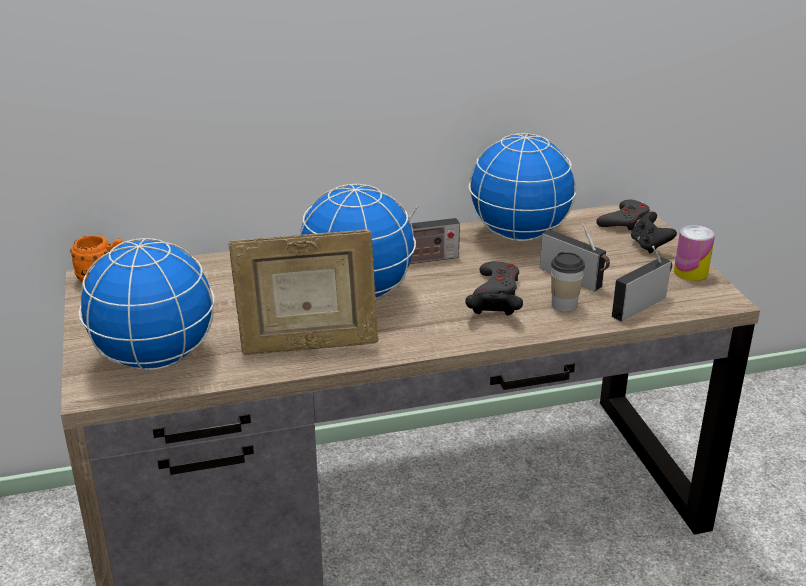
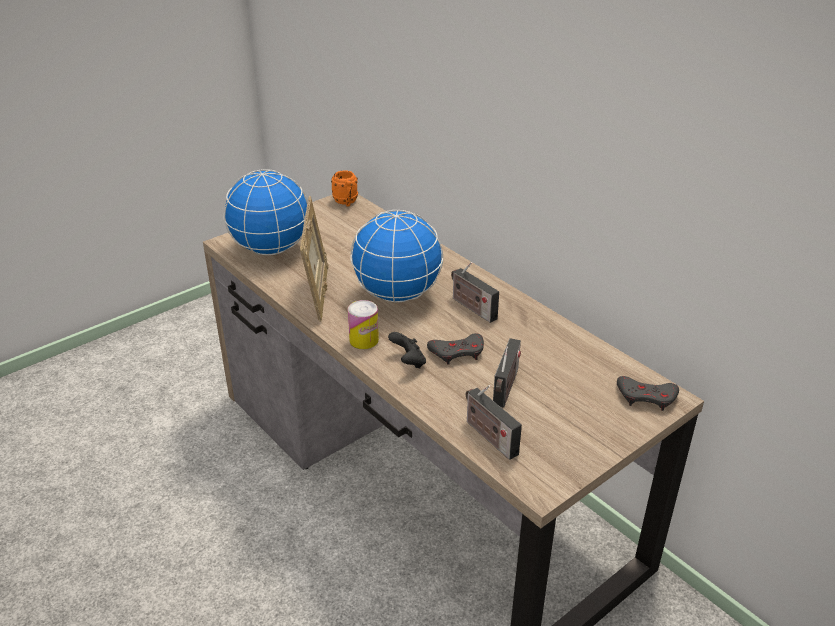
camera: 65 degrees right, 5 degrees up
picture frame [229,230,378,355] -> picture frame turned 150 degrees counterclockwise [300,196,329,322]
globe [468,133,576,241] -> none
cup [551,252,585,312] -> none
radio [612,246,672,322] -> radio turned 150 degrees counterclockwise [466,385,522,460]
black game controller [631,212,677,254] -> none
can [674,225,715,281] -> can moved to [348,300,379,349]

